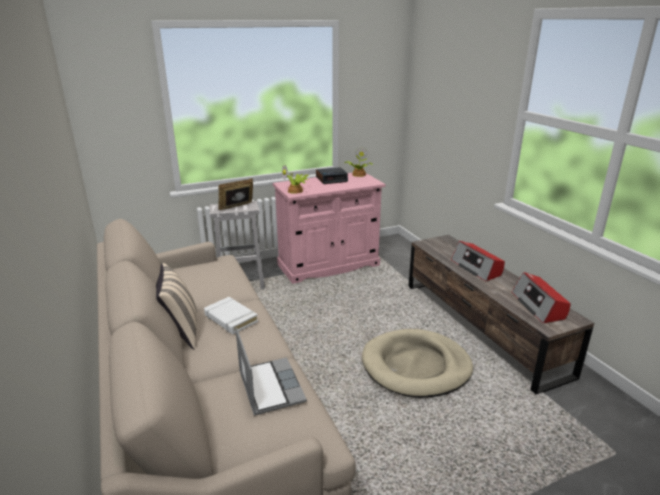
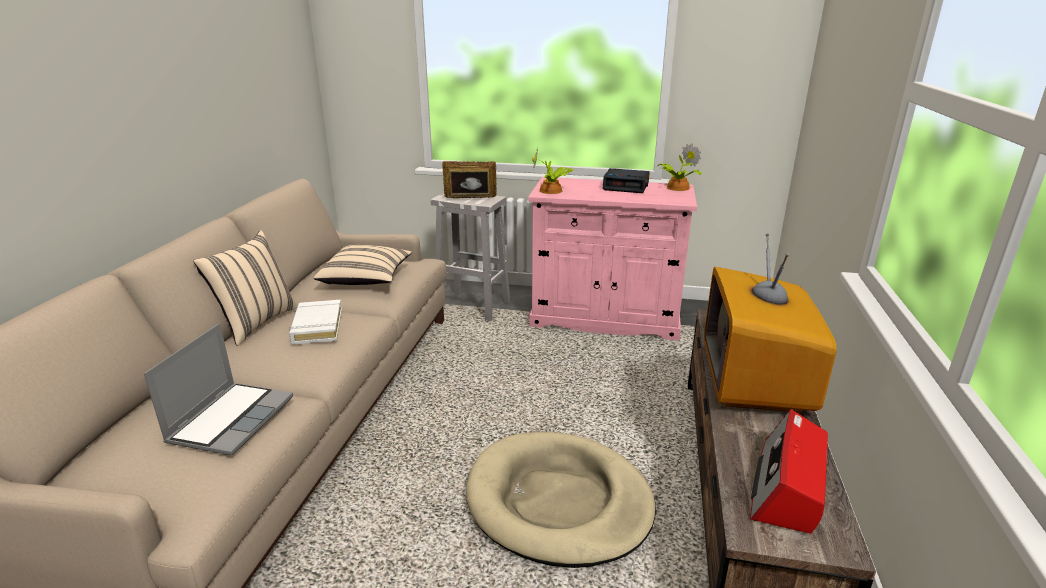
camera: 35 degrees right, 0 degrees up
radio [451,241,505,282] -> television [704,233,837,413]
none -> beige pillow [314,245,412,285]

